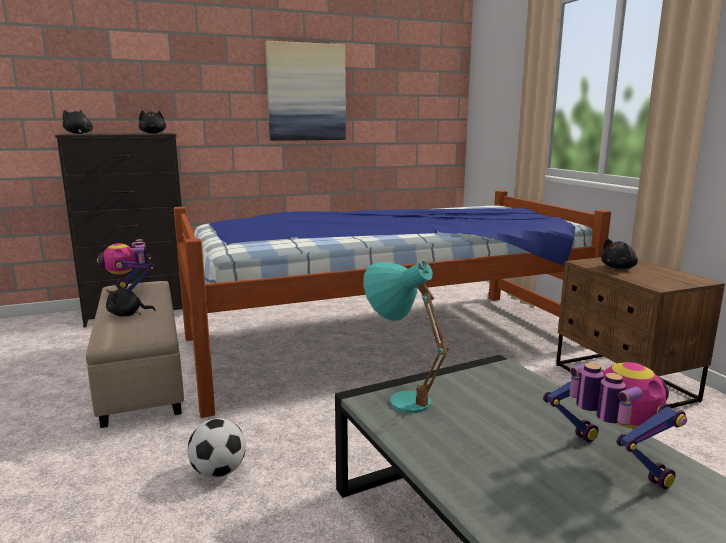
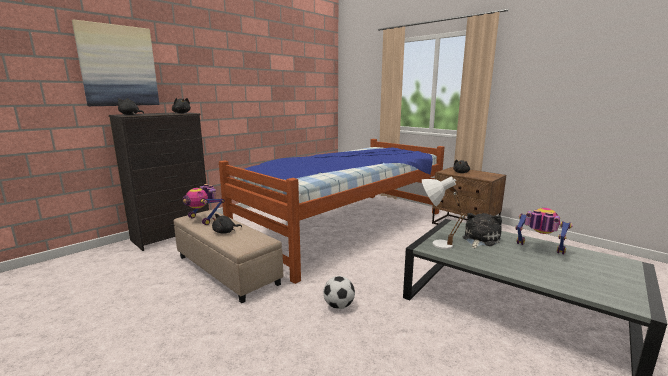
camera: 25 degrees left, 0 degrees up
picture [265,41,346,141] -> picture moved to [72,19,159,106]
turquoise table lamp [363,261,449,413] -> white table lamp [422,176,465,249]
none -> plush toy [463,213,502,248]

